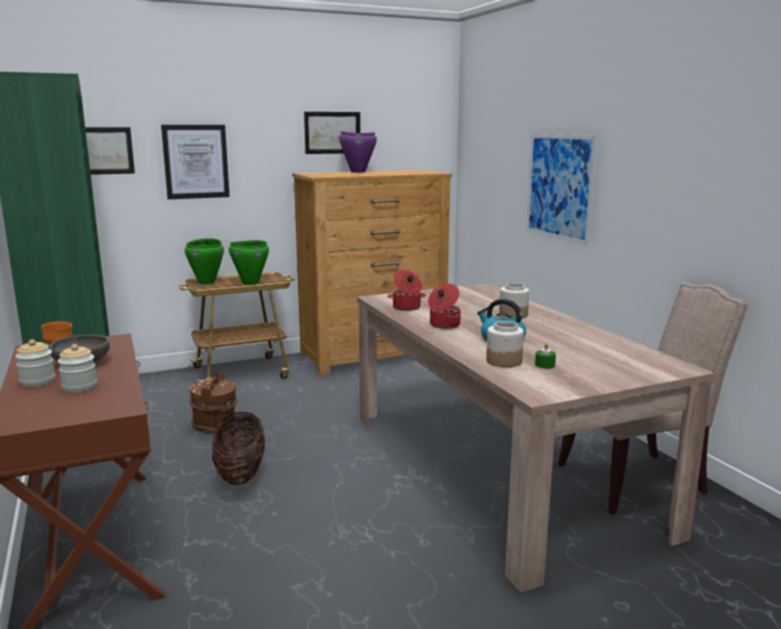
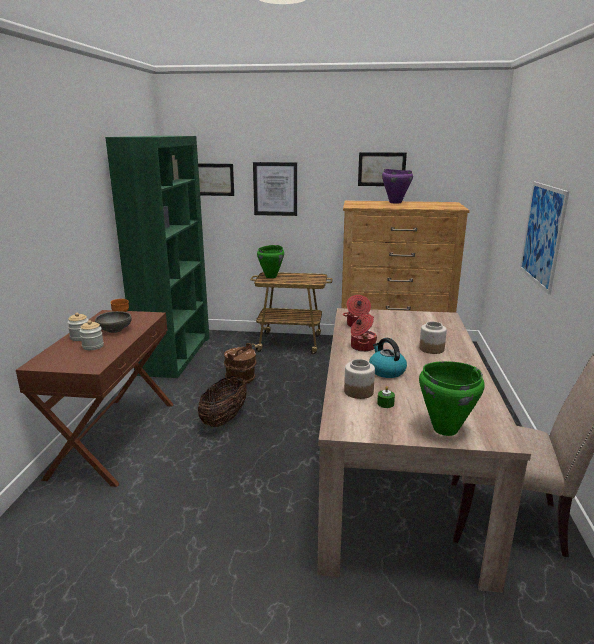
camera: 30 degrees right, 5 degrees up
green cooking pot [229,240,269,285] -> green cooking pot moved to [419,361,484,436]

